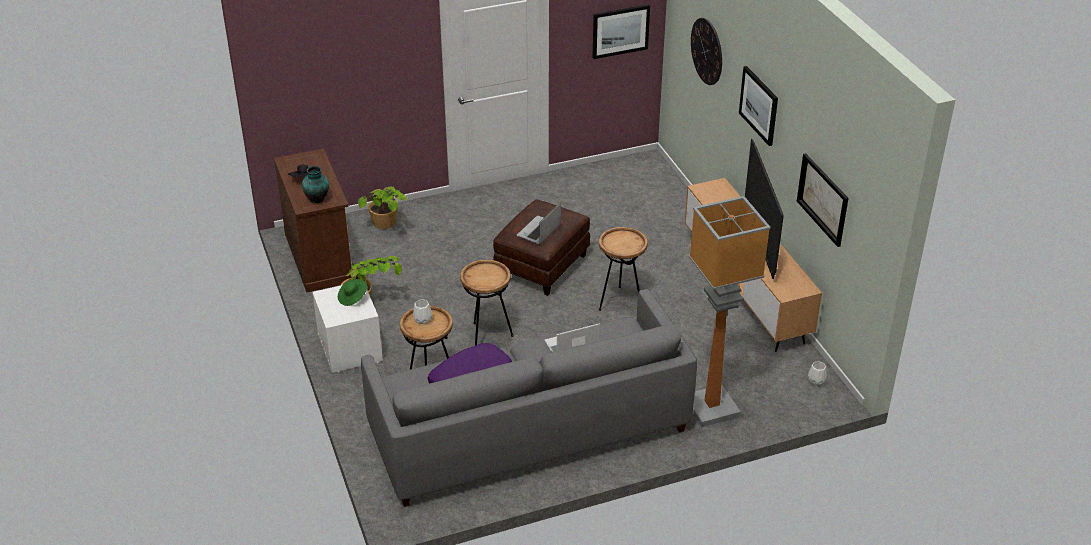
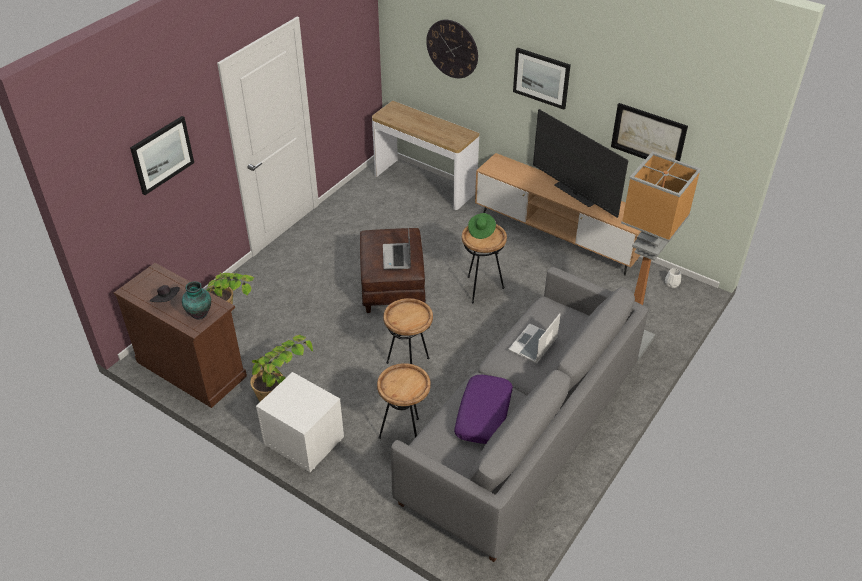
camera: 35 degrees left, 5 degrees up
green hat [338,279,367,306] -> green hat moved to [468,213,496,239]
white vase [413,299,432,324] -> none
picture [592,4,650,59] -> picture moved to [130,116,194,195]
none -> console table [372,101,479,210]

